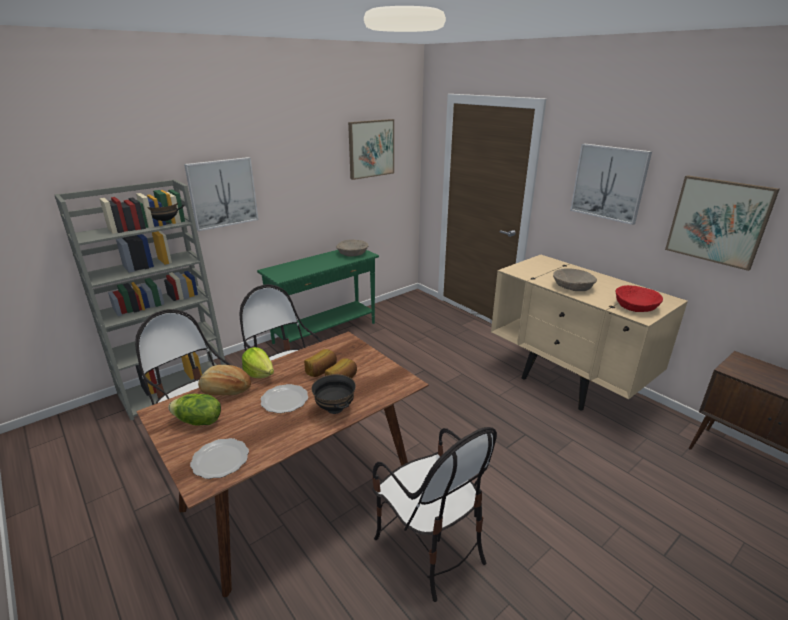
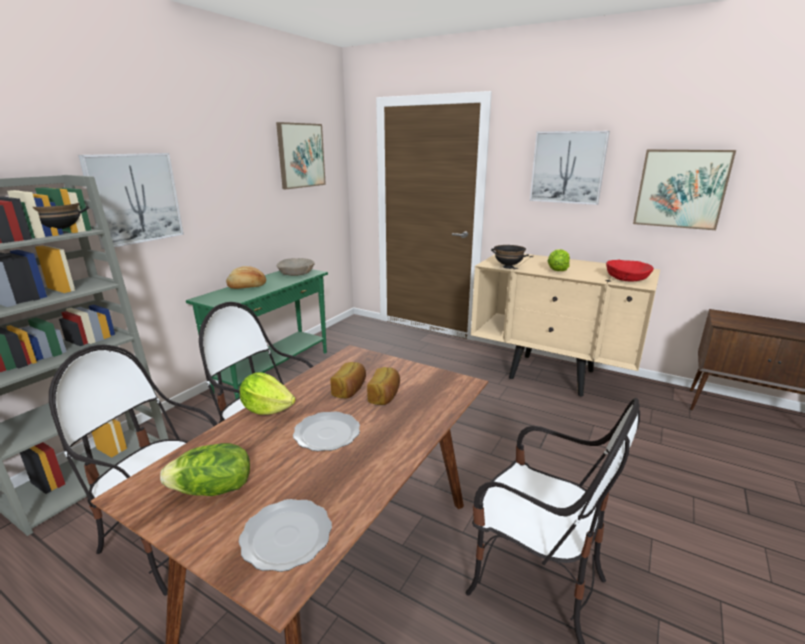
camera: 20 degrees left, 5 degrees down
bread [198,365,251,395] -> bread moved to [226,266,266,289]
black bowl [311,374,356,414] -> black bowl moved to [491,245,529,269]
beige bowl [553,268,597,291] -> lettuce [548,249,570,271]

